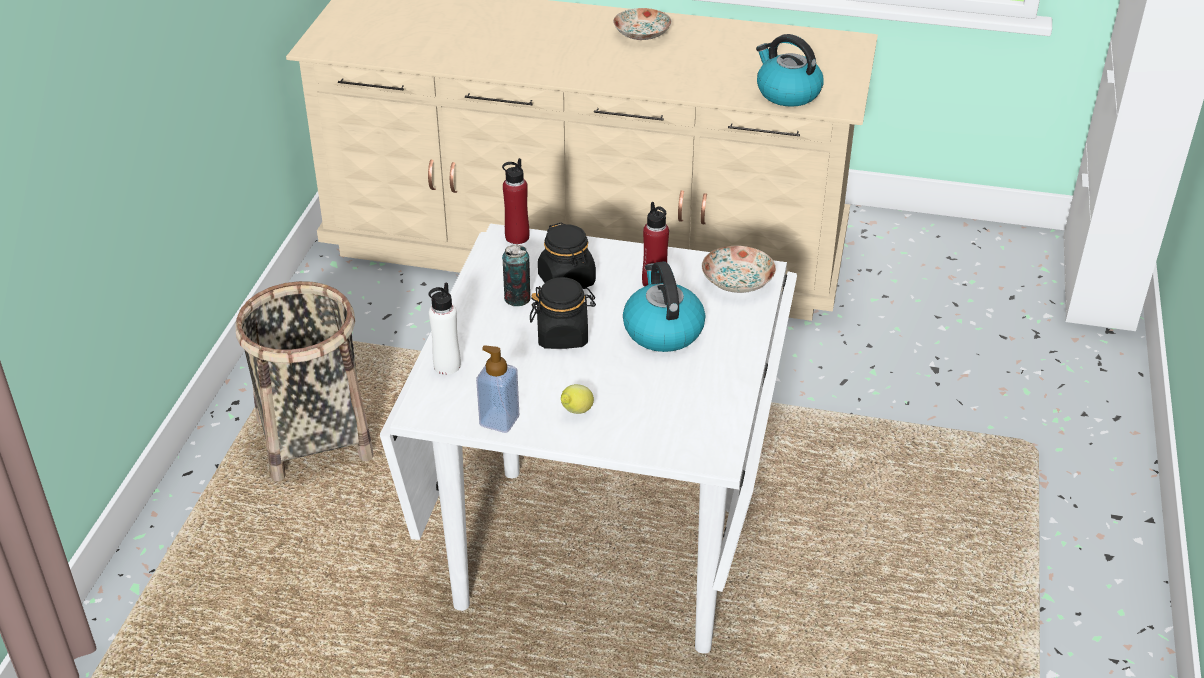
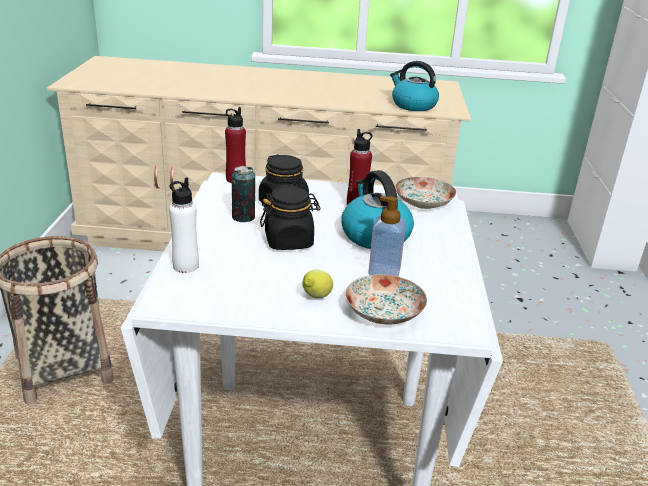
camera: 10 degrees left, 10 degrees down
soap dispenser [476,345,519,433] -> soap dispenser moved to [368,196,406,276]
plate [613,8,672,40] -> plate moved to [345,274,427,325]

